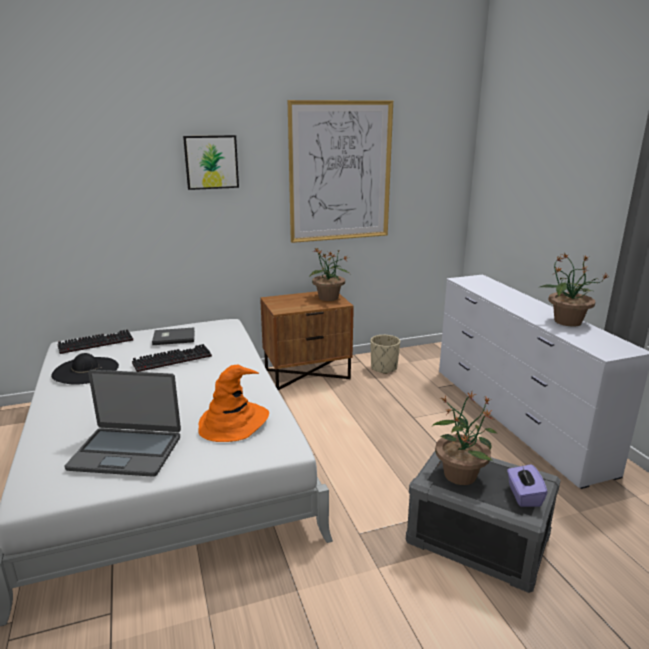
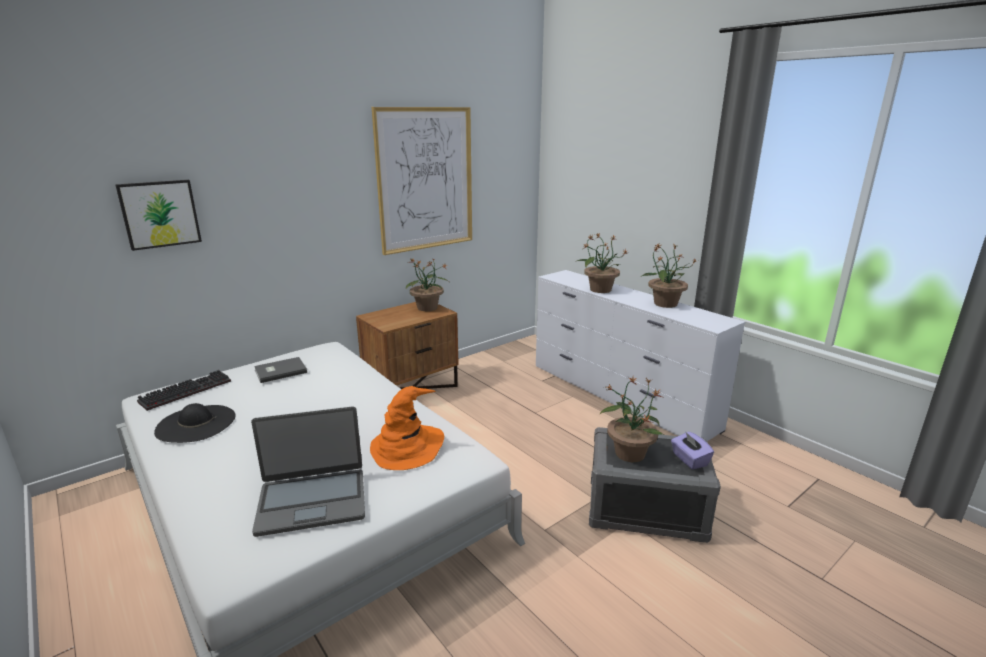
camera: 20 degrees left, 0 degrees up
keyboard [132,344,212,372] -> none
picture [183,135,239,190] -> picture moved to [115,180,202,251]
beige planter [370,335,400,374] -> none
none -> potted plant [577,233,628,293]

